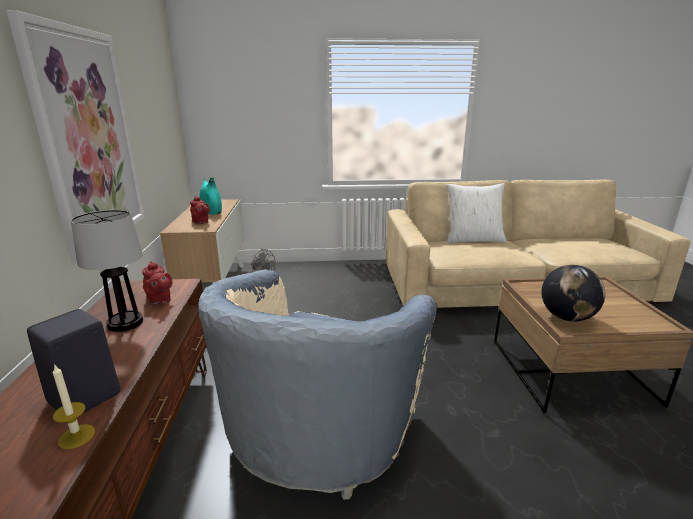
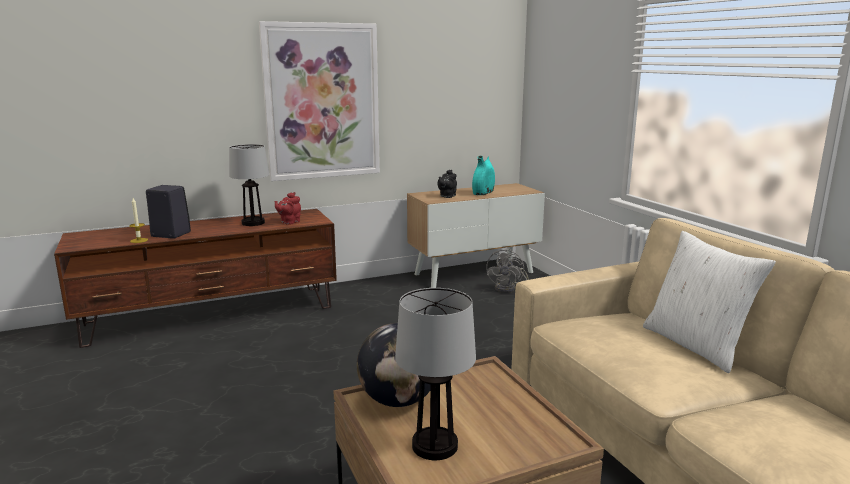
camera: 70 degrees right, 5 degrees down
red teapot [190,196,210,224] -> black teapot [438,170,457,198]
beige armchair [198,269,437,500] -> none
none -> table lamp [395,288,476,460]

